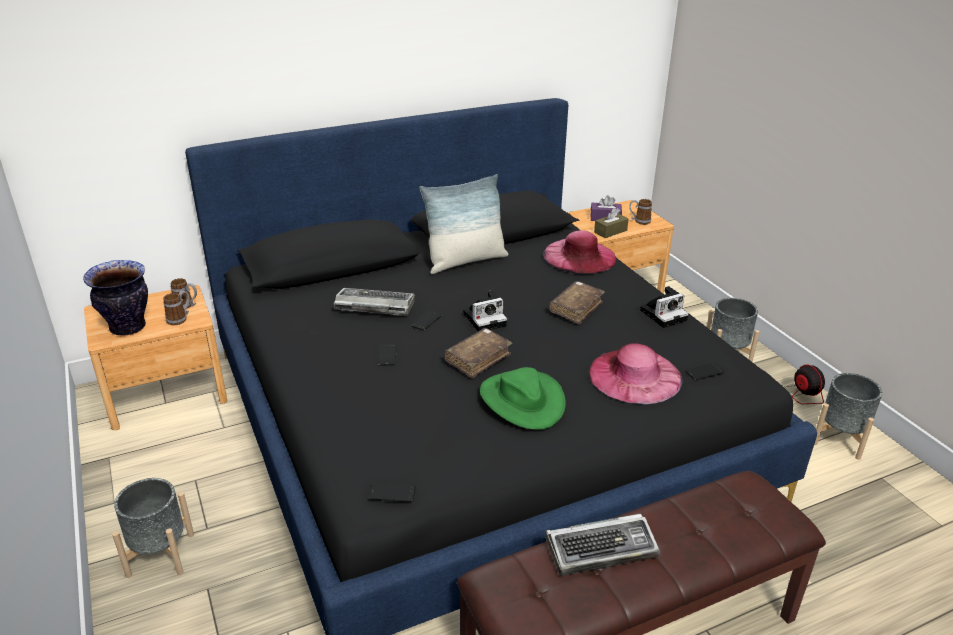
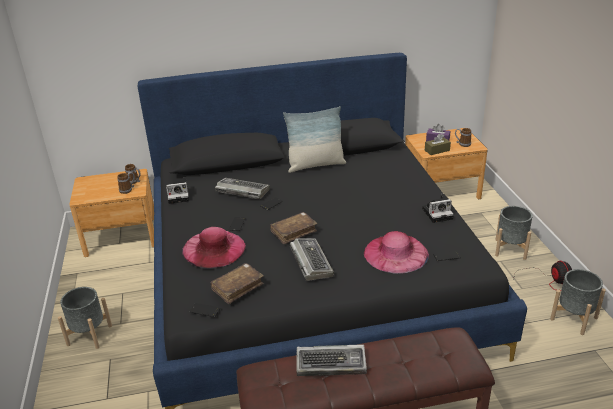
camera: 15 degrees right, 0 degrees up
vase [83,260,148,336] -> none
camera [463,290,507,331] -> camera moved to [166,177,189,204]
green hat [480,367,566,430] -> keyboard [290,238,334,281]
pink hat [543,230,616,274] -> pink hat moved to [182,227,246,269]
brown book [549,281,605,325] -> brown book moved to [210,263,264,304]

